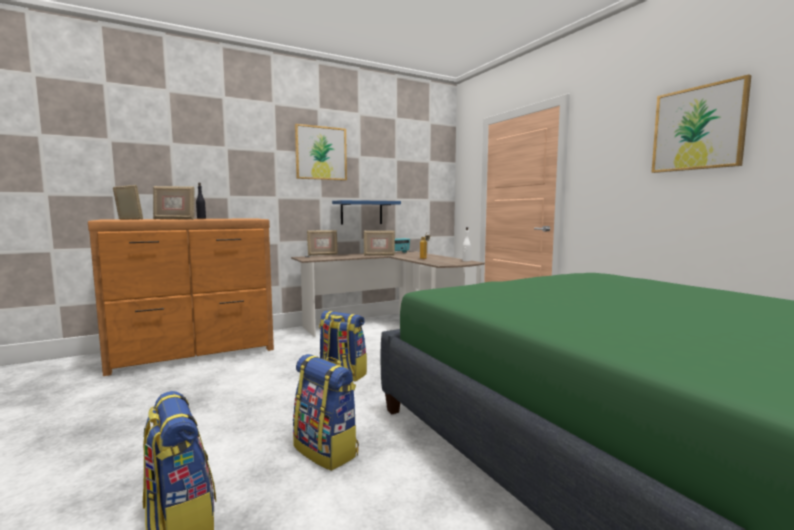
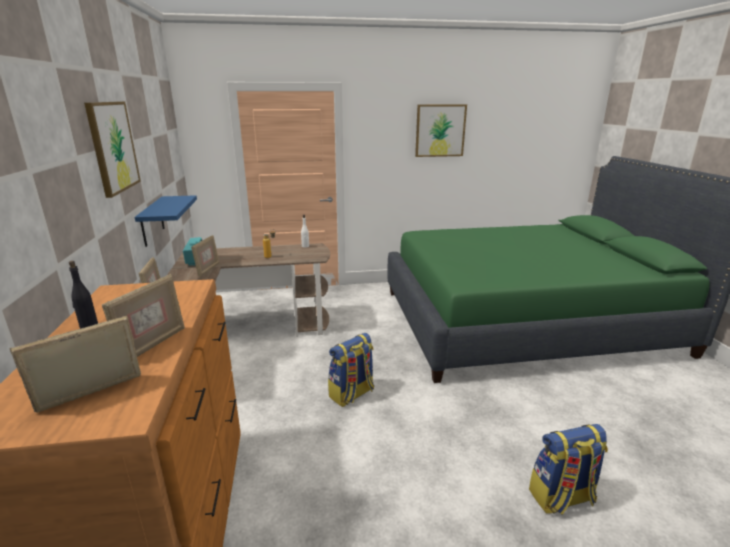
camera: 70 degrees left, 15 degrees up
backpack [293,354,359,471] -> none

